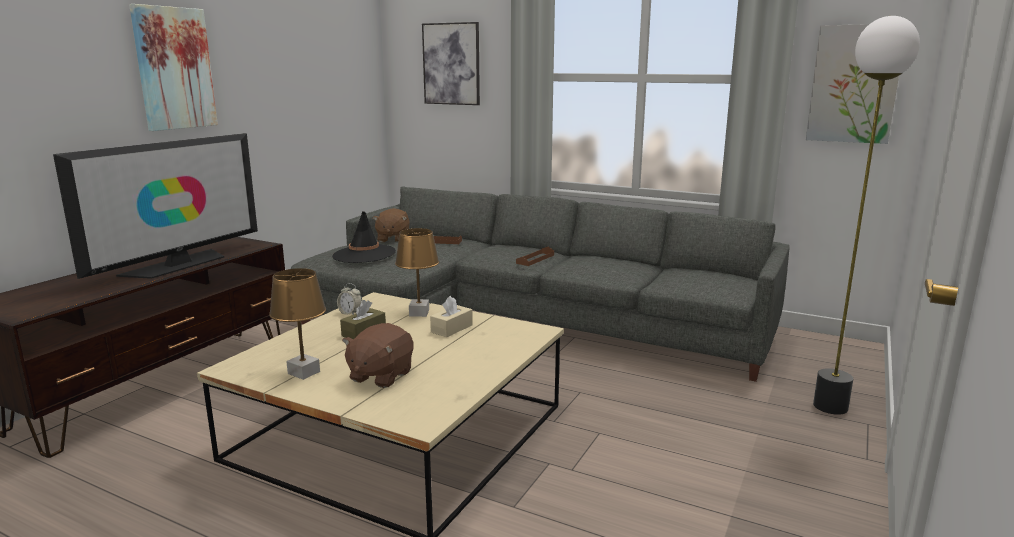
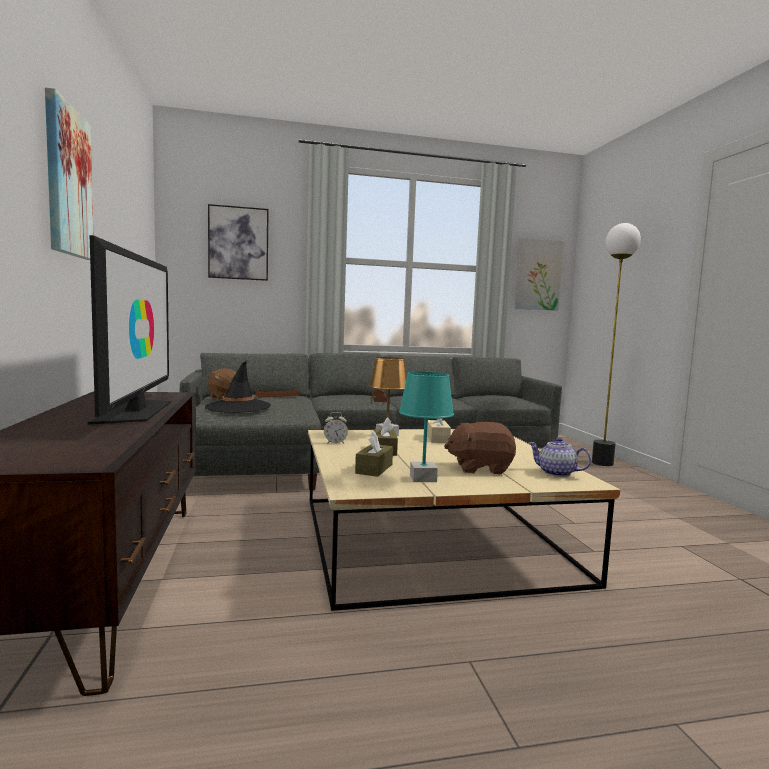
camera: 40 degrees left, 10 degrees down
brown table lamp [269,268,326,380] -> turquoise table lamp [399,372,454,482]
brown plush toy [342,323,414,388] -> brown plush toy turned 105 degrees clockwise [444,422,516,474]
none -> brown tissue box [355,431,393,477]
none -> teapot [528,437,591,477]

